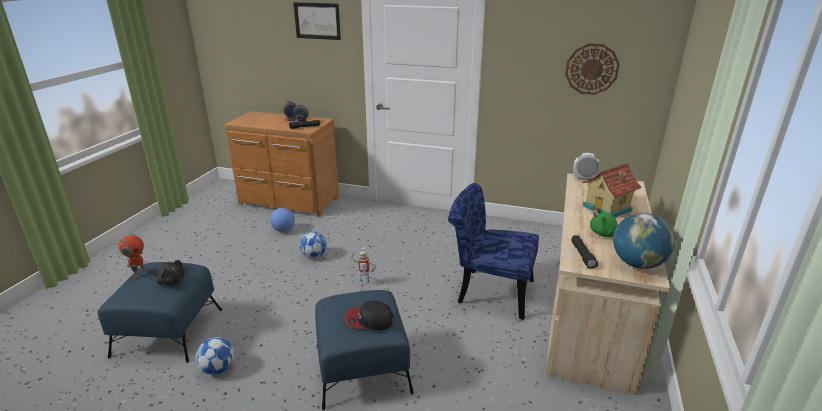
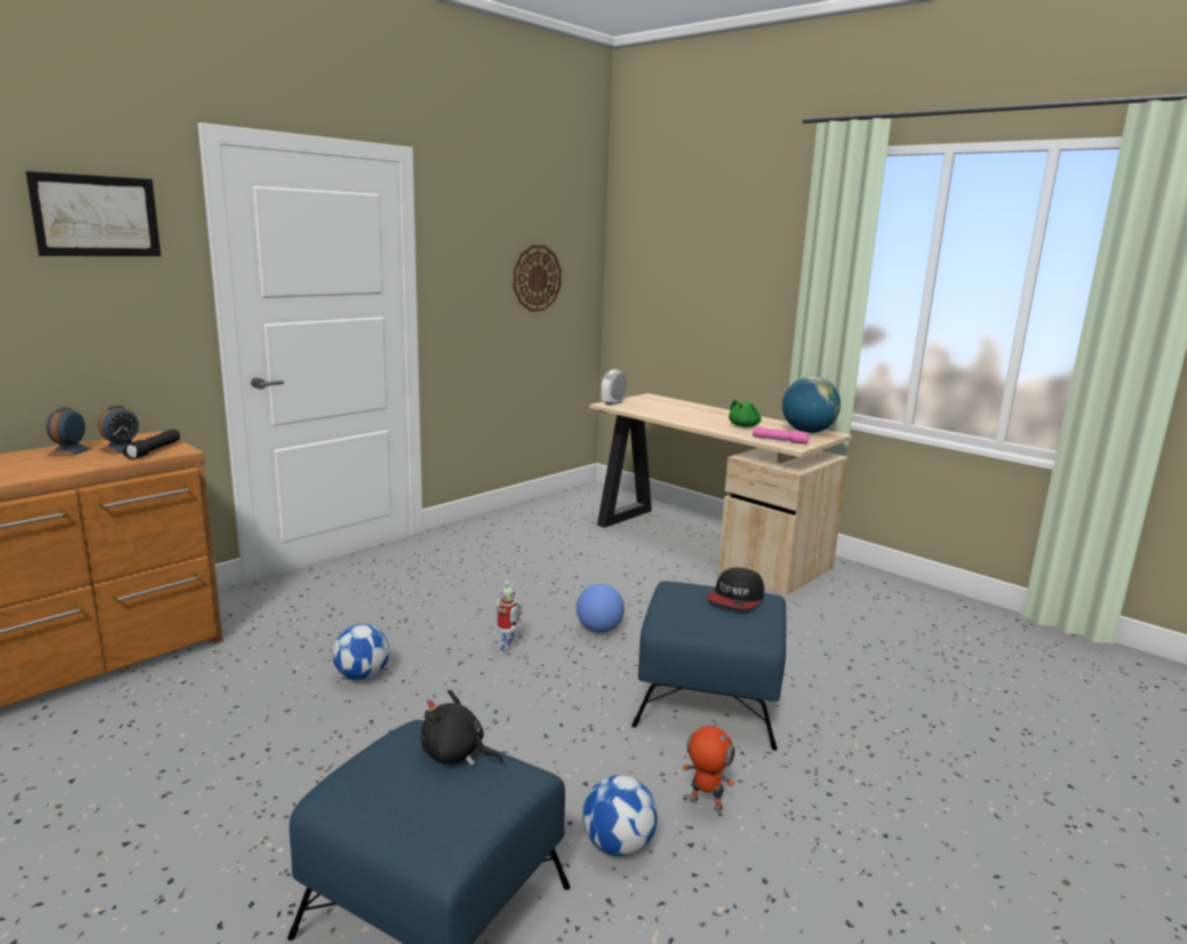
camera: 65 degrees left, 10 degrees down
toy robot [119,235,146,278] -> toy robot moved to [682,726,735,812]
black plush toy [155,260,185,285] -> black plush toy turned 120 degrees counterclockwise [421,690,503,766]
football [270,208,295,232] -> football moved to [576,584,624,633]
blue chair [448,183,539,320] -> none
black flashlight [571,235,598,268] -> pink flashlight [752,427,810,444]
toy house [583,163,642,218] -> none

